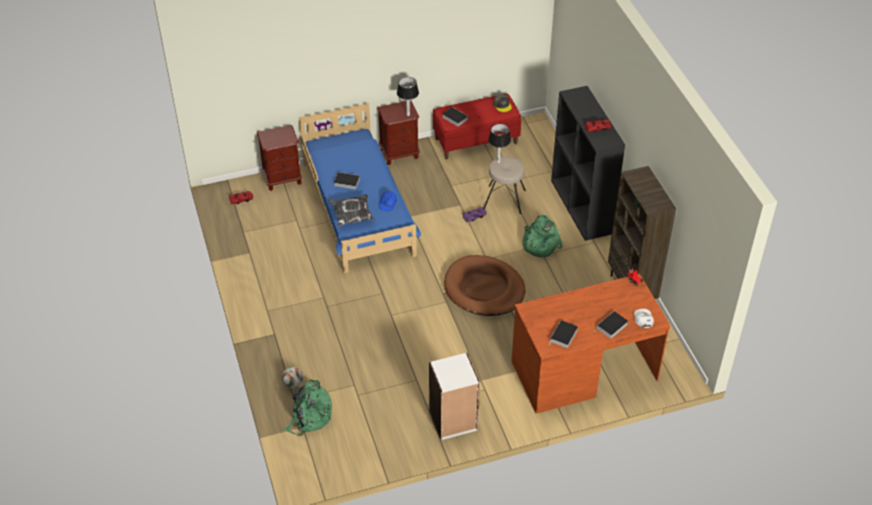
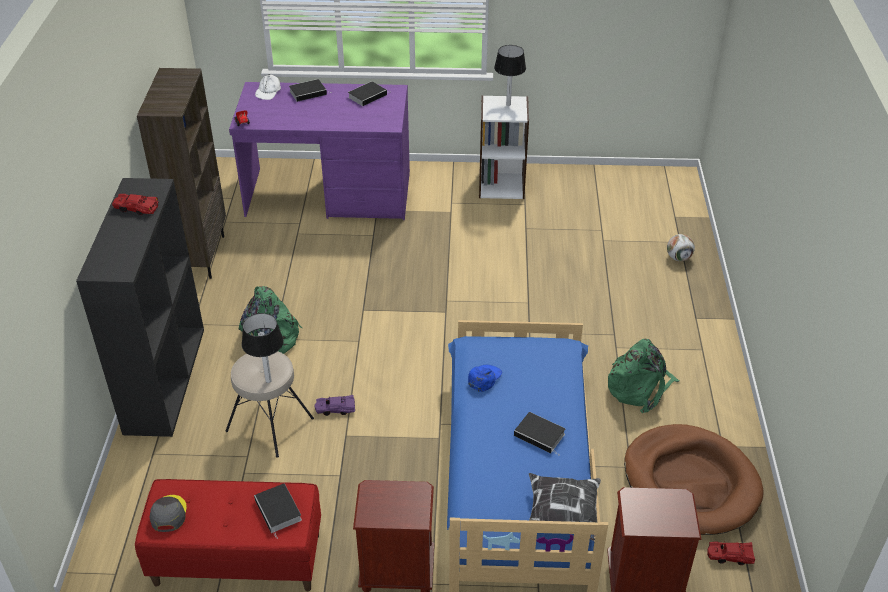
camera: 160 degrees left, 5 degrees down
green backpack [284,380,332,436] -> green backpack moved to [608,339,680,413]
pillow [329,194,375,226] -> pillow moved to [529,473,601,541]
table lamp [397,77,419,116] -> table lamp moved to [494,45,526,106]
brown dog bed [444,255,526,316] -> brown dog bed moved to [624,424,764,535]
brown desk [512,274,671,413] -> purple desk [229,82,410,220]

